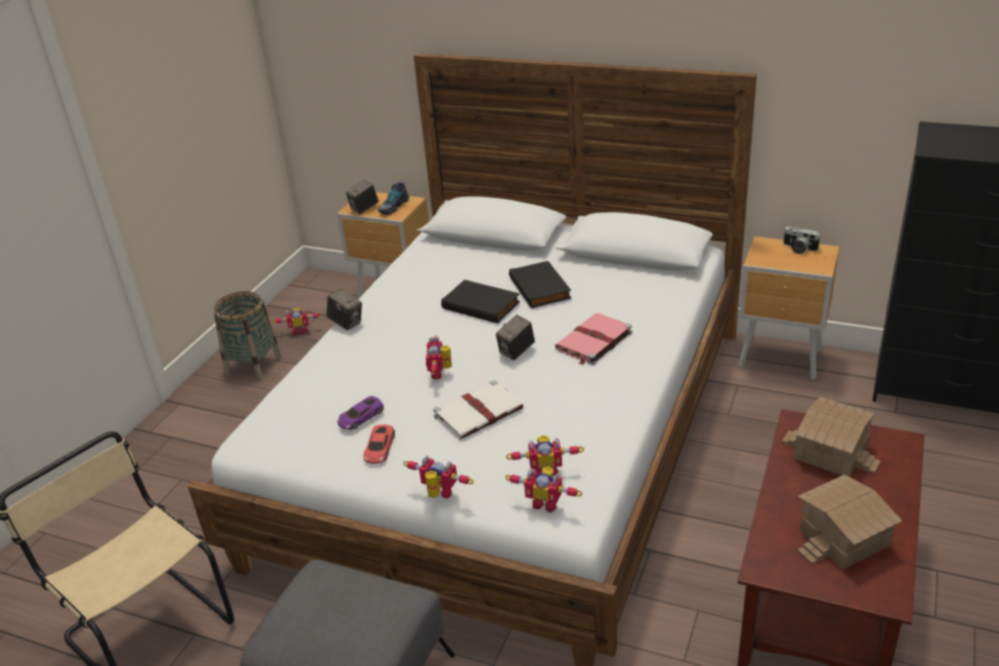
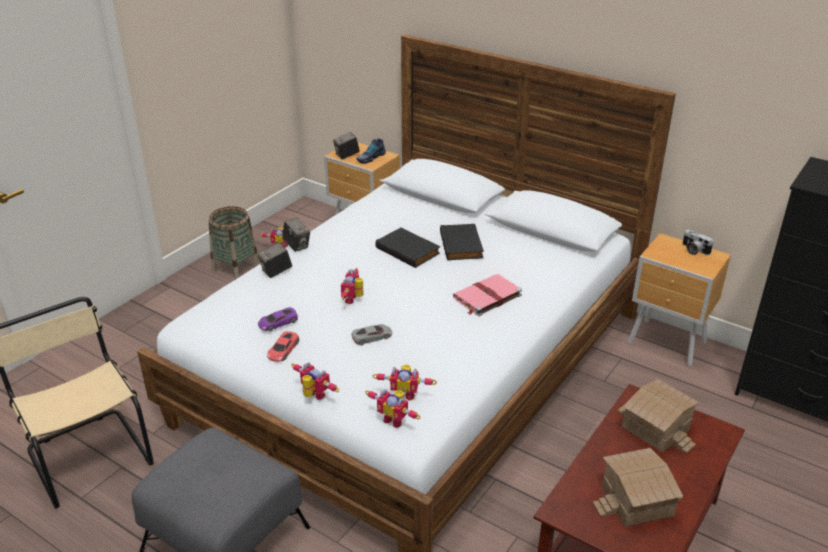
camera: 10 degrees right, 0 degrees up
white book [433,380,523,439] -> grey toy car [352,324,392,345]
camera [496,315,535,360] -> camera moved to [258,242,292,278]

